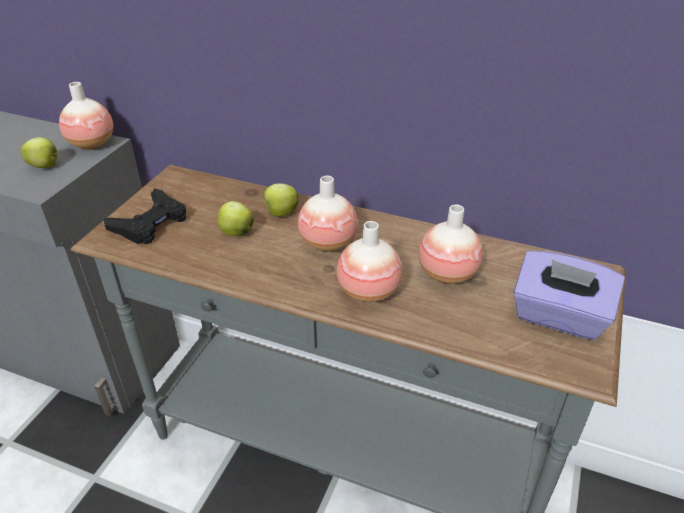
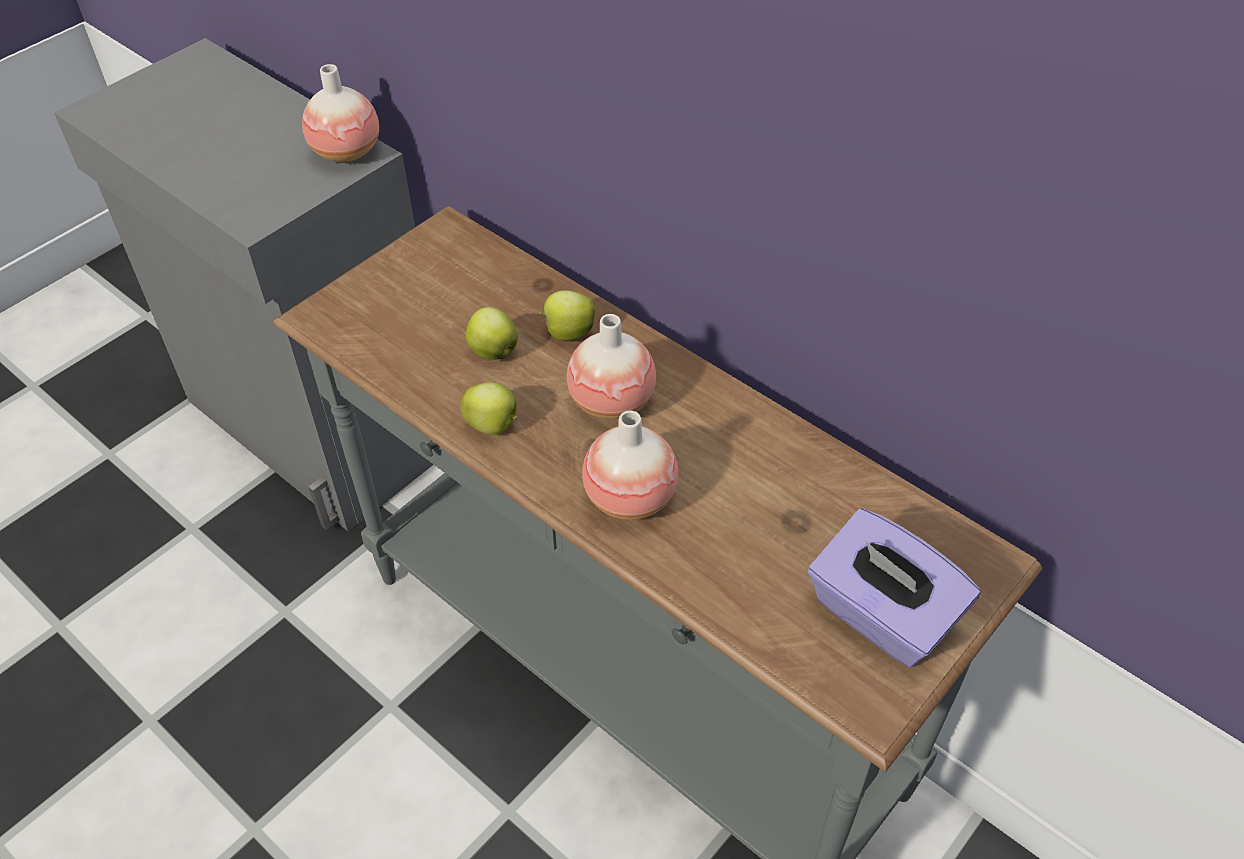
camera: 20 degrees right, 10 degrees up
apple [20,137,58,168] -> apple moved to [460,382,518,435]
black game controller [103,188,186,245] -> none
vase [418,205,483,284] -> none

